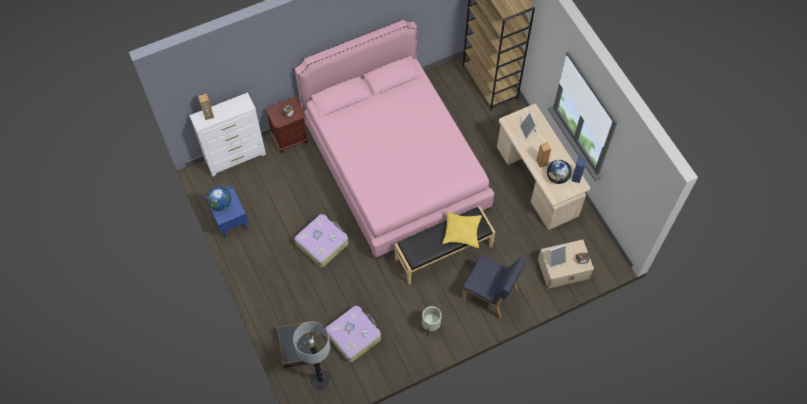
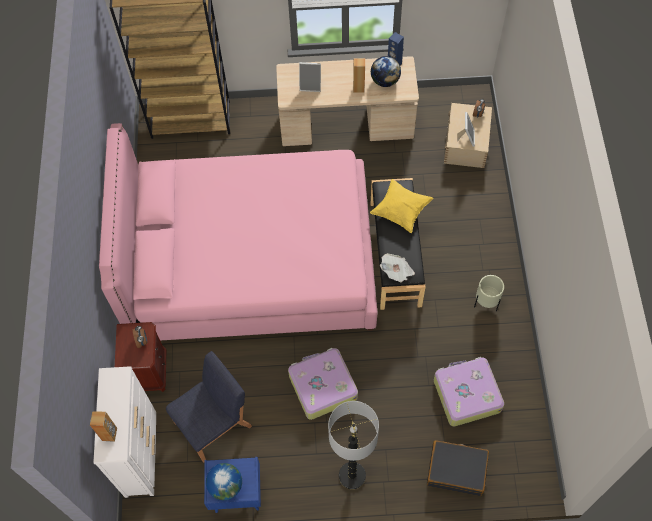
camera: 65 degrees left, 0 degrees up
floor lamp [293,322,331,390] -> floor lamp moved to [328,401,379,489]
blue chair [462,255,526,319] -> blue chair moved to [166,351,252,463]
none -> newspaper [380,253,415,282]

